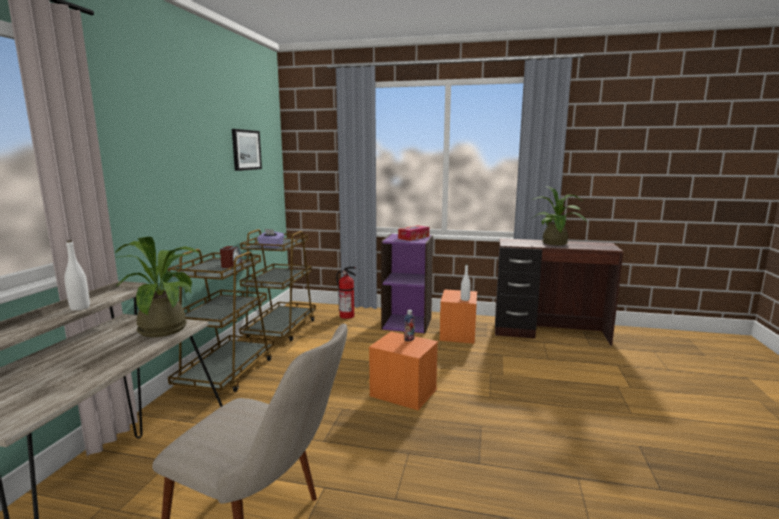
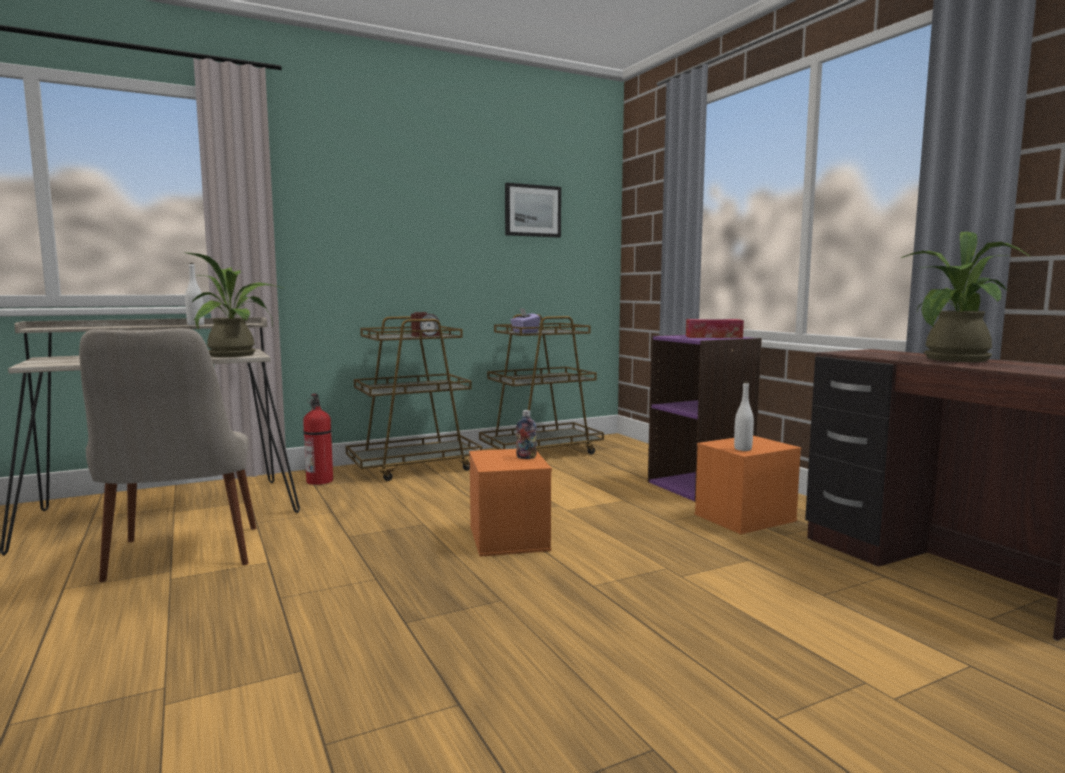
camera: 50 degrees right, 5 degrees down
fire extinguisher [336,267,356,319] -> fire extinguisher moved to [303,393,333,485]

